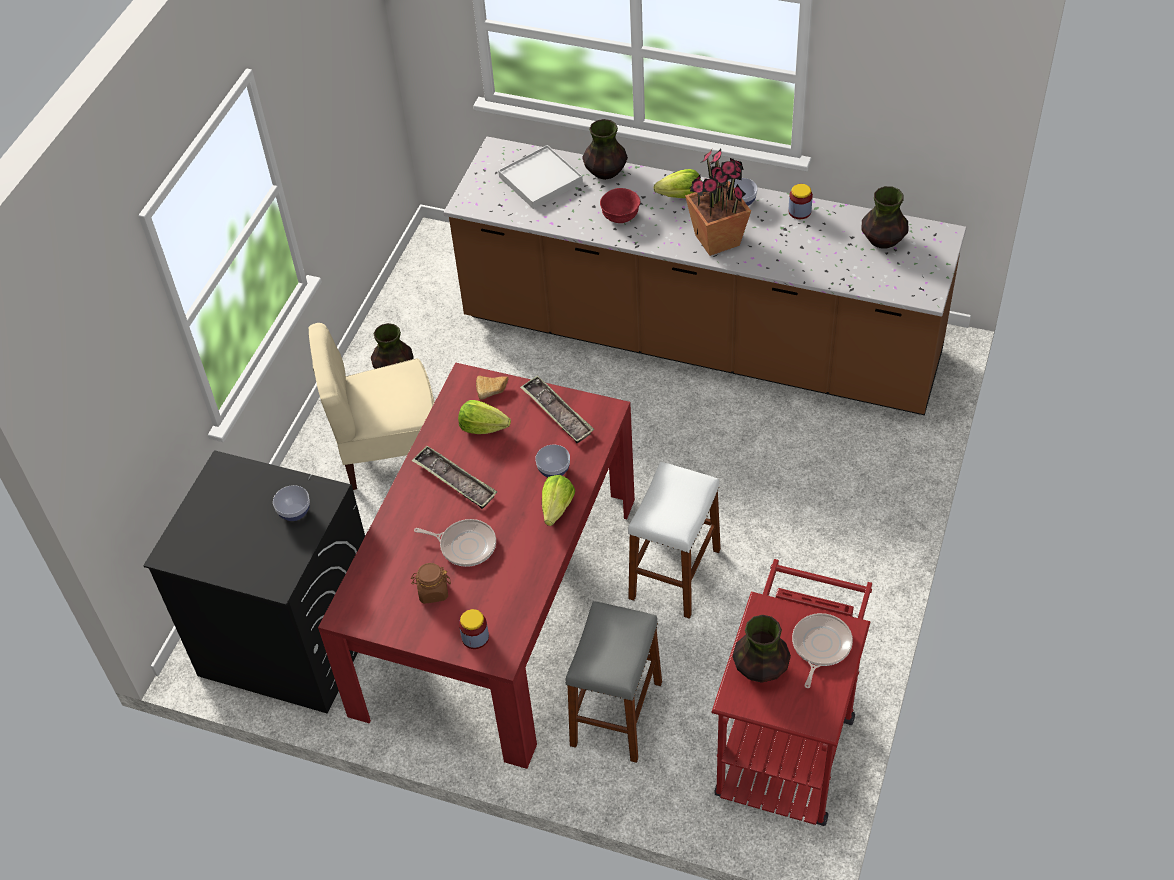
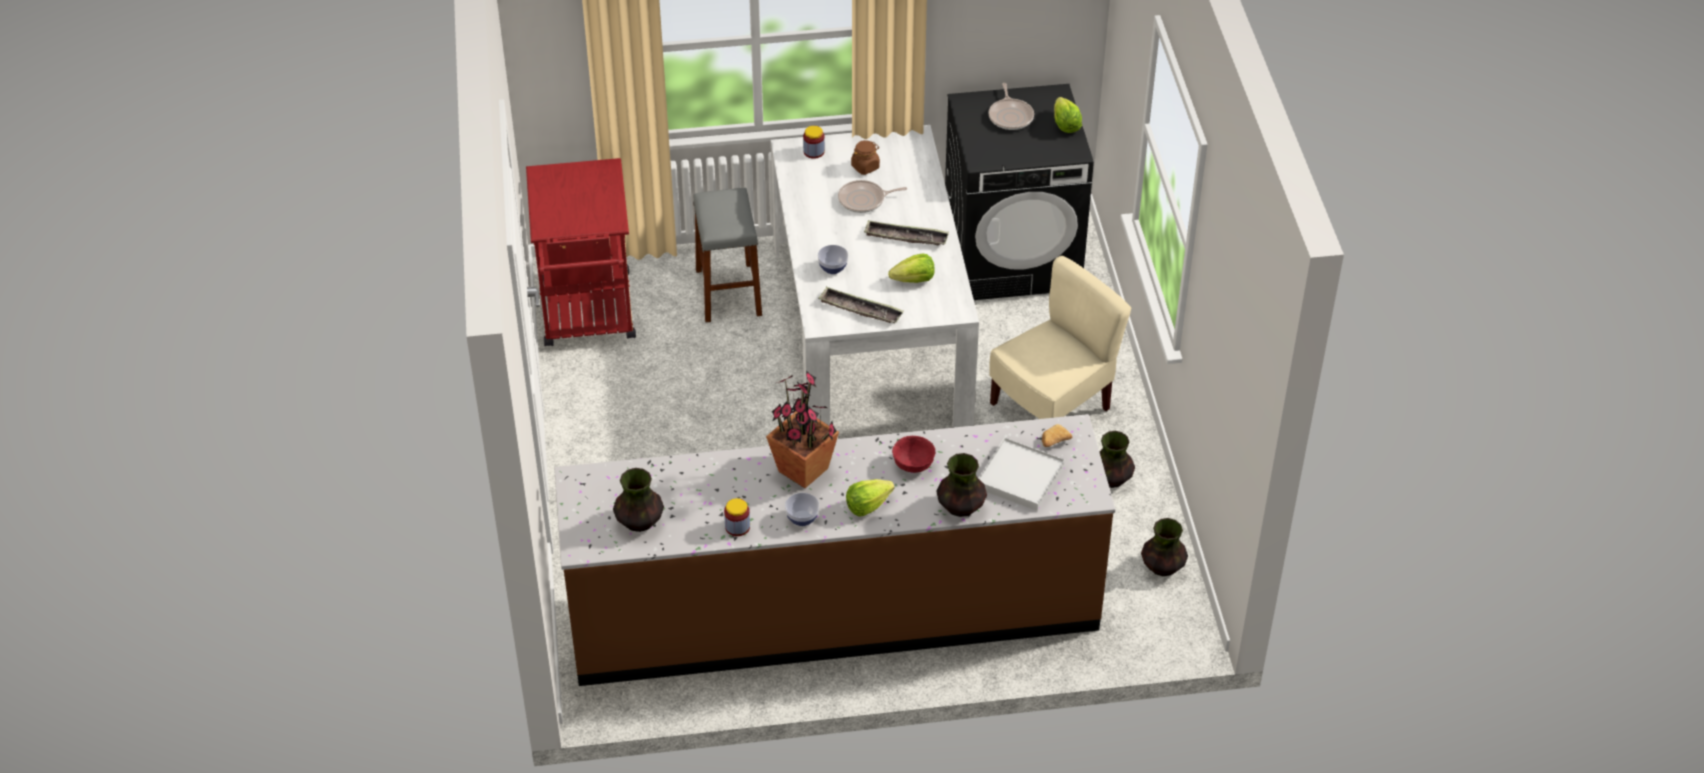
camera: 150 degrees right, 5 degrees down
bowl [273,485,310,521] -> none
red dining table [318,362,635,769] -> white dining table [770,125,979,428]
bread [476,376,508,400] -> bread moved to [1042,424,1072,447]
lettuce [542,475,575,526] -> lettuce moved to [1054,97,1082,133]
white stool [628,462,721,619] -> none
vase [733,615,791,683] -> vase moved to [1141,518,1188,576]
frying pan [792,613,853,688] -> frying pan moved to [988,83,1034,130]

